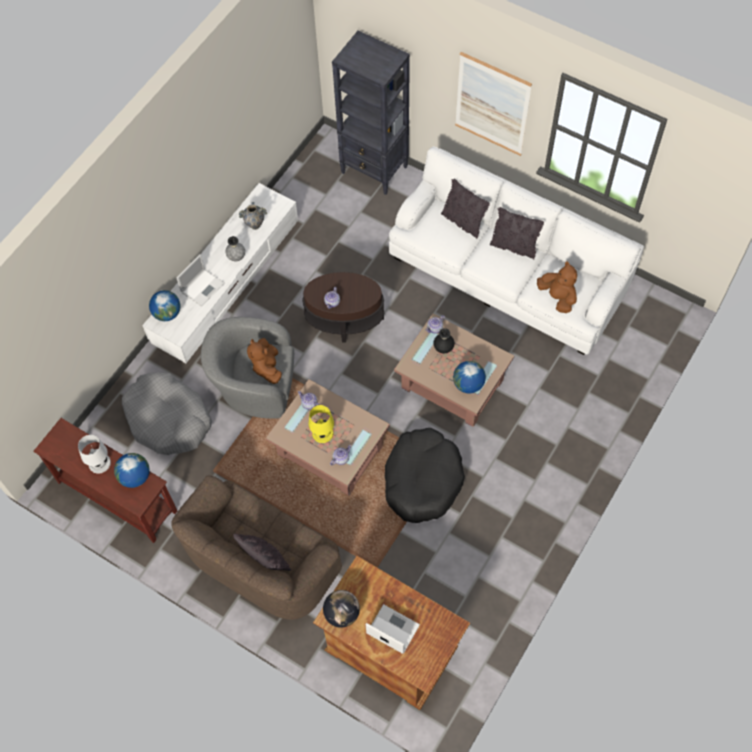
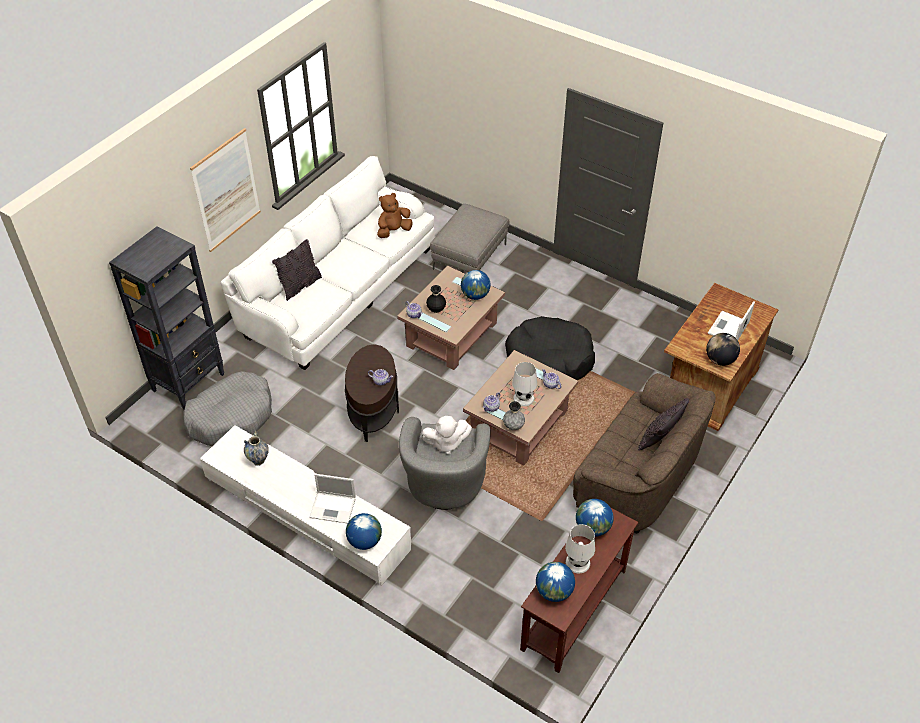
camera: 90 degrees left, 15 degrees down
grey dog bed [122,372,212,455] -> grey dog bed moved to [183,371,272,446]
laptop [176,254,225,307] -> laptop turned 150 degrees clockwise [309,474,356,524]
grey vase [225,236,245,261] -> grey vase moved to [503,401,525,430]
brown plush toy [247,338,282,384] -> white plush toy [422,416,472,454]
yellow table lamp [309,405,334,443] -> white table lamp [512,362,537,406]
black pillow [490,207,544,259] -> none
none -> grey ottoman [430,203,510,272]
none -> globe [536,562,575,602]

